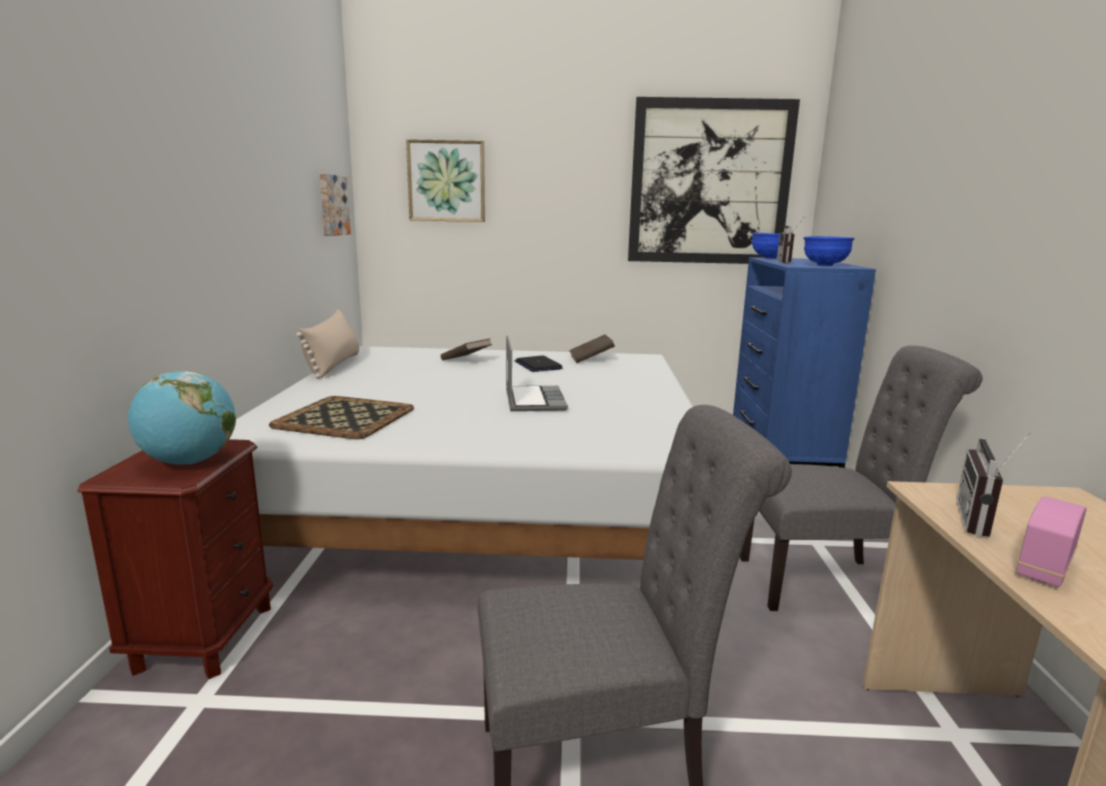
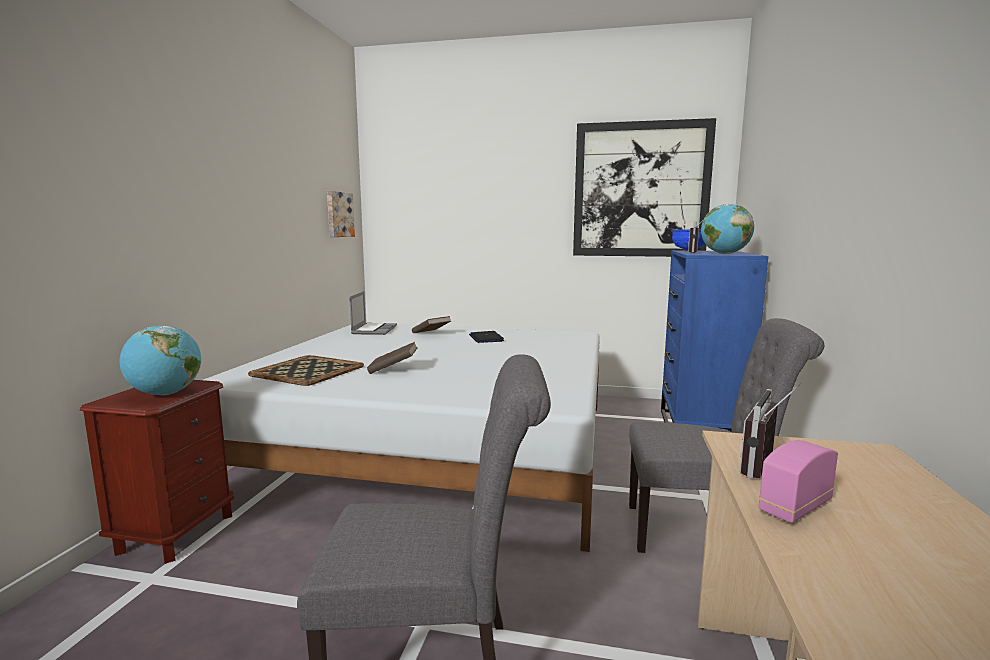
camera: 10 degrees right, 5 degrees down
beige pillow [296,310,359,379] -> none
picture [406,139,485,222] -> none
laptop [506,336,568,411] -> laptop moved to [349,291,397,335]
brown book [569,334,615,363] -> brown book moved to [367,342,418,374]
blue bowl [803,236,855,266] -> globe [701,204,754,254]

